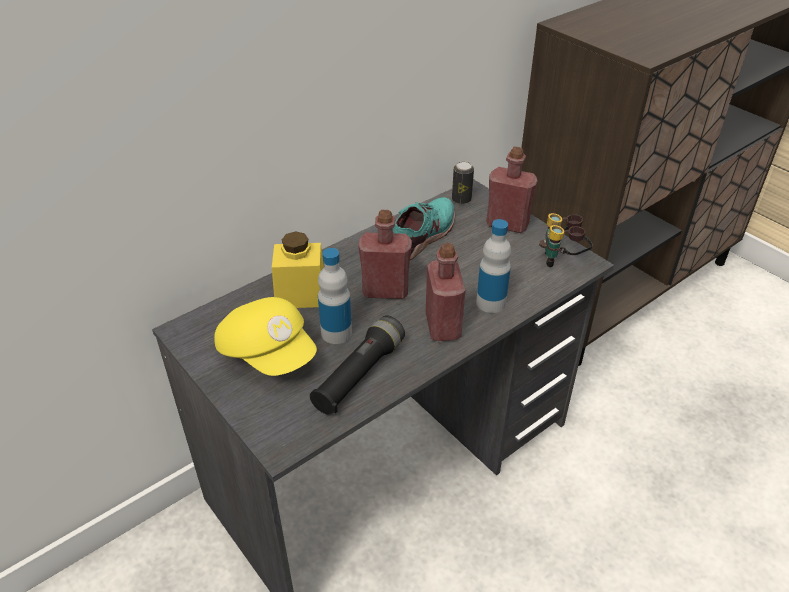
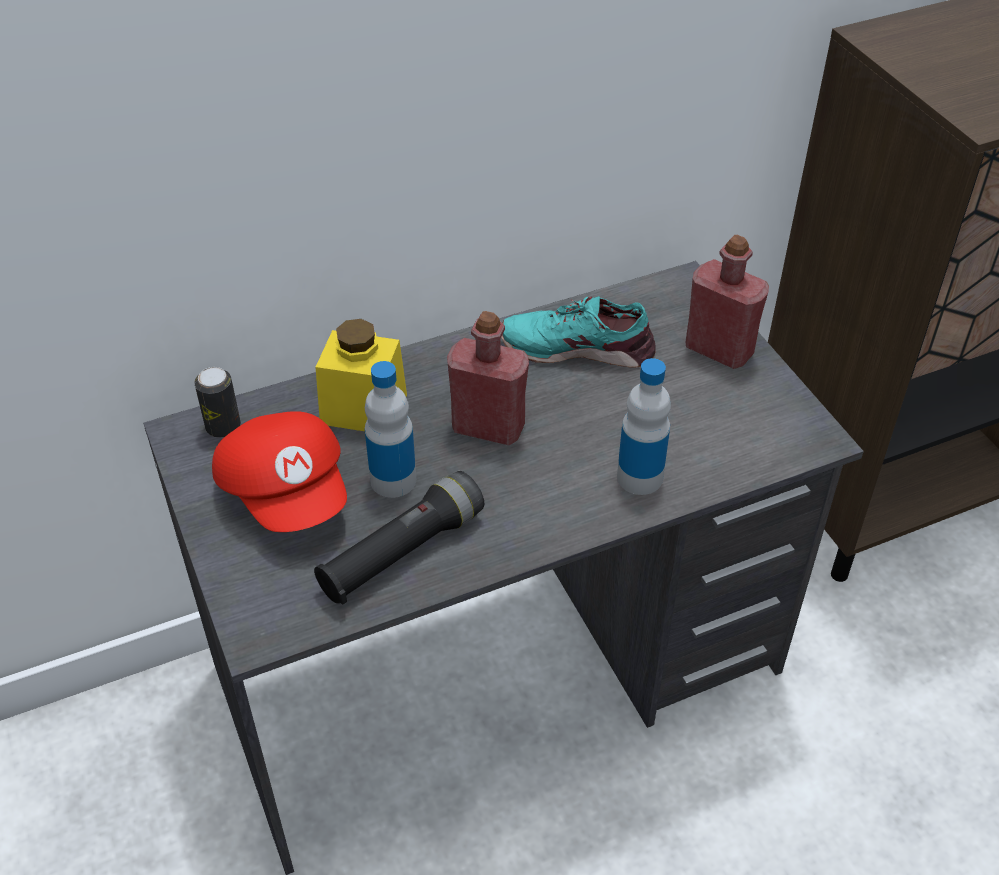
camera: 15 degrees right, 5 degrees up
yellow cap [214,297,317,376] -> red cap [212,411,347,532]
turquoise shoe [393,197,455,260] -> turquoise shoe turned 135 degrees counterclockwise [501,296,655,368]
red bottle [426,243,465,341] -> none
can [452,161,474,204] -> can moved to [194,367,241,438]
binoculars [539,213,593,267] -> none

